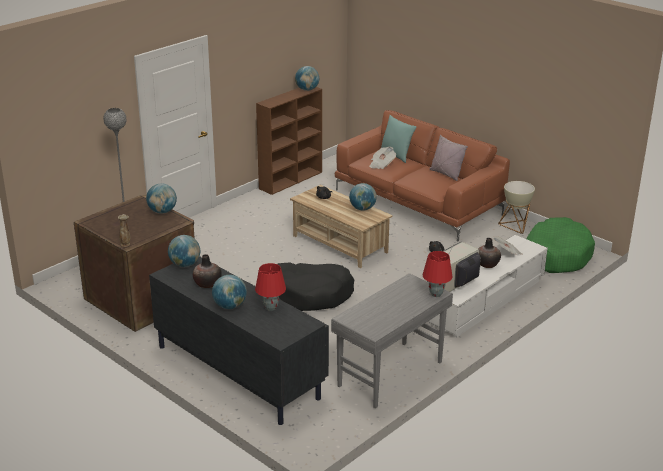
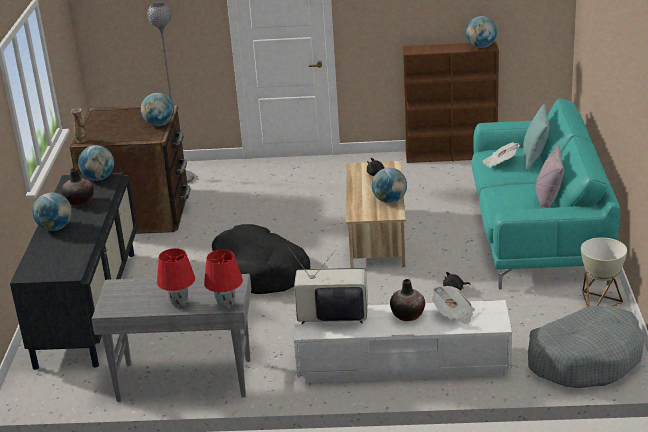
camera: 50 degrees right, 0 degrees up
red table lamp [255,263,286,311] -> red table lamp moved to [157,248,195,308]
brown sofa [335,110,510,242] -> turquoise sofa [472,98,620,290]
green dog bed [527,217,595,273] -> grey dog bed [528,305,644,388]

